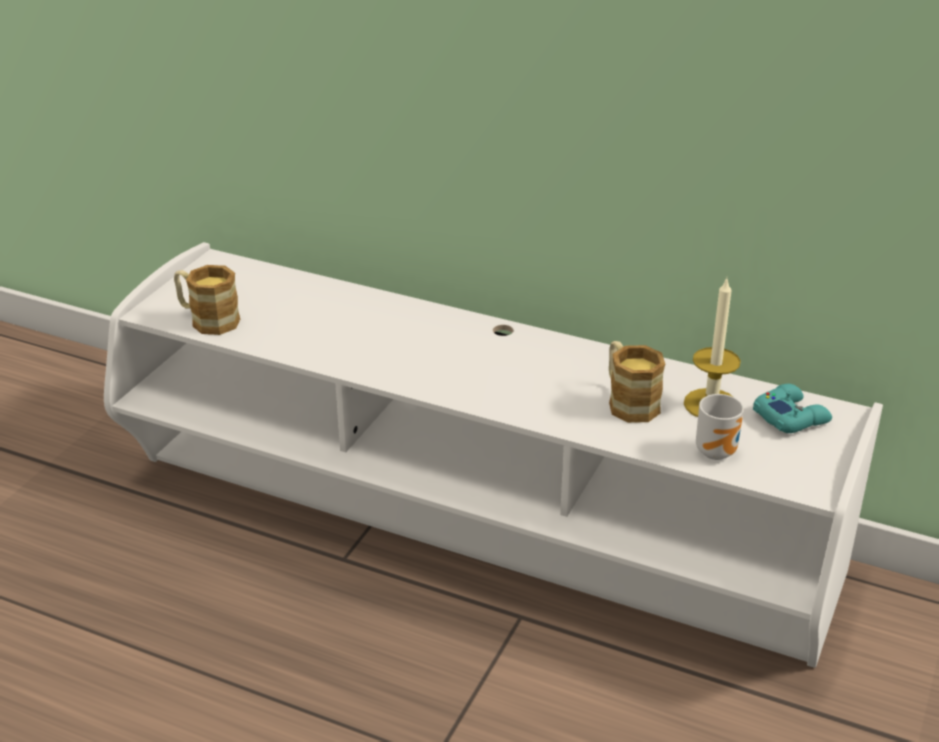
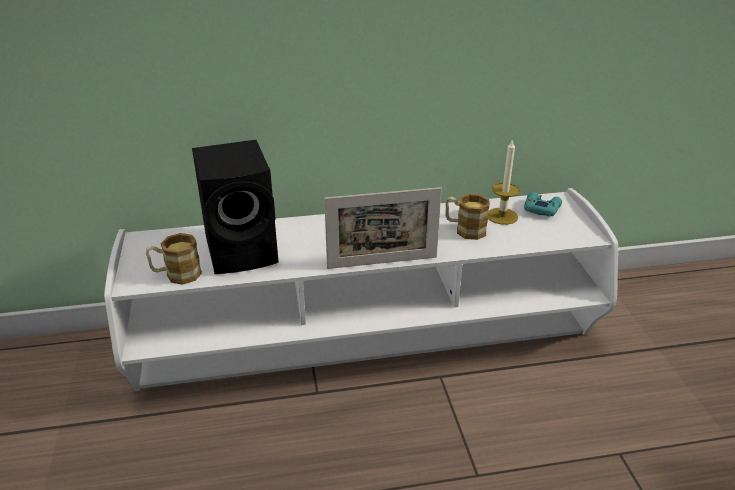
camera: 35 degrees left, 0 degrees up
mug [696,394,744,460] -> none
none -> black speaker [192,140,279,274]
none -> picture frame [324,187,442,269]

